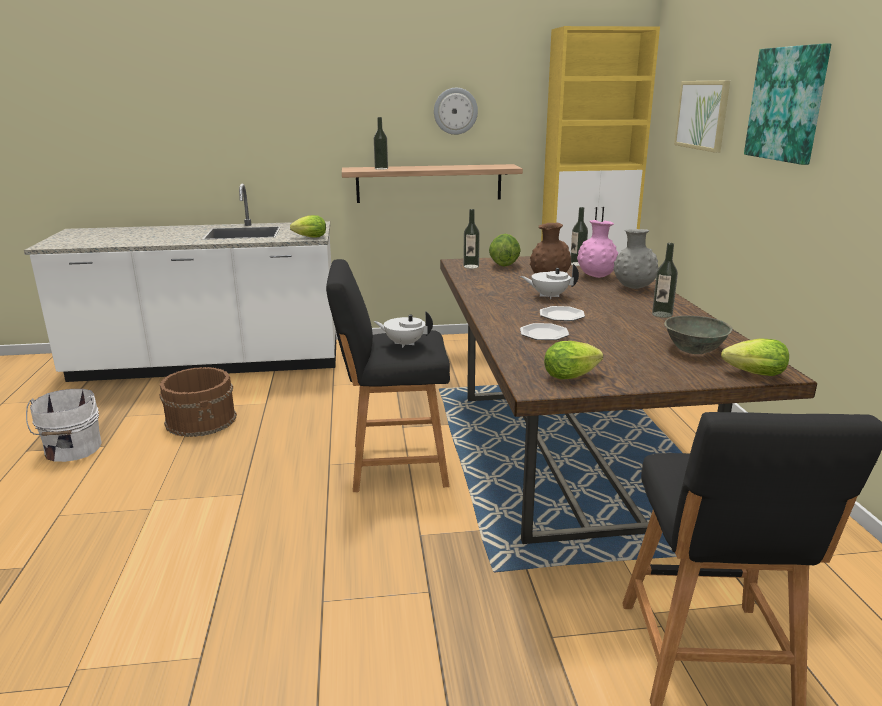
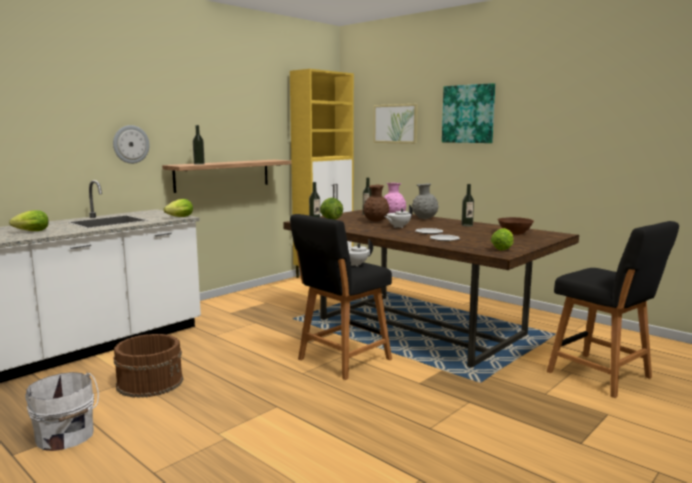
camera: 40 degrees left, 10 degrees down
wall clock [434,88,478,135] -> wall clock moved to [113,125,150,164]
grey bowl [664,316,733,354] -> brown bowl [497,217,534,235]
lettuce [721,338,789,376] -> lettuce moved to [9,210,49,231]

